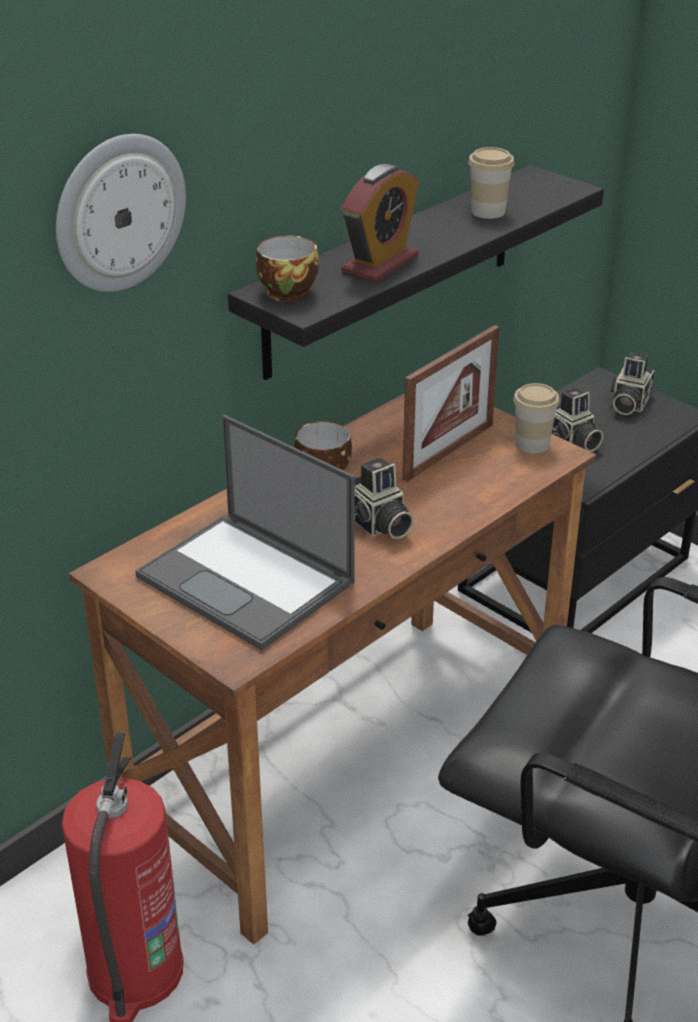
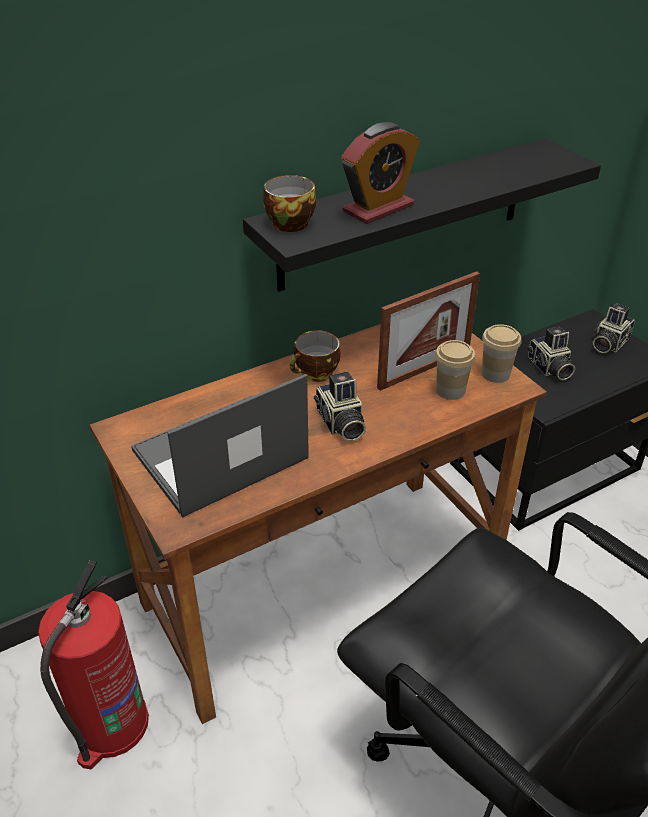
camera: 15 degrees right, 5 degrees up
wall clock [56,134,186,292] -> none
laptop [135,415,355,651] -> laptop turned 90 degrees clockwise [131,374,309,517]
cup [468,147,514,219] -> cup moved to [435,340,475,400]

